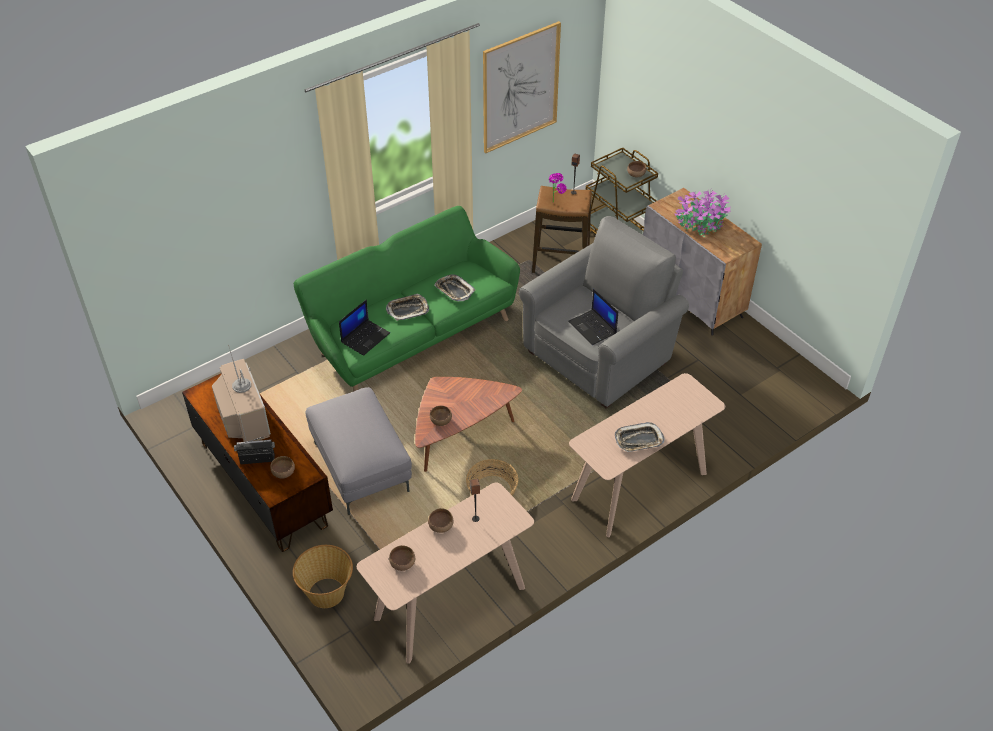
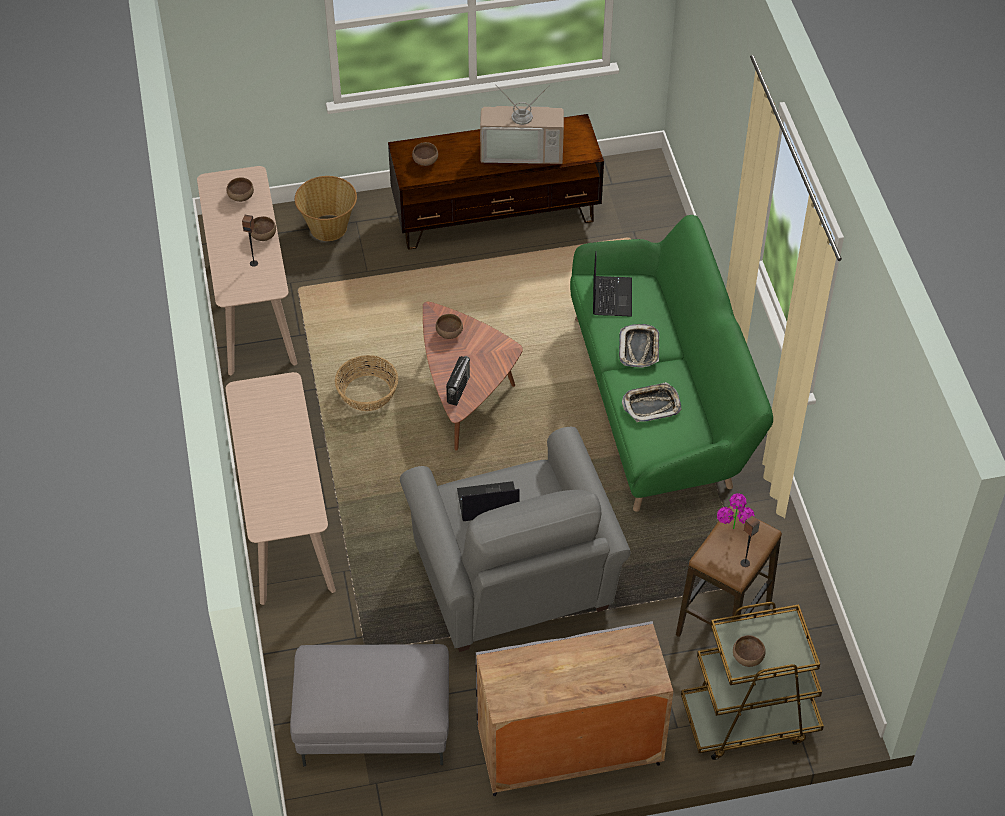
camera: 115 degrees right, 5 degrees up
radio [234,436,275,464] -> radio moved to [446,356,470,406]
grey ottoman [305,387,412,515] -> grey ottoman moved to [290,644,449,767]
laptop [339,300,390,356] -> laptop turned 150 degrees counterclockwise [593,251,632,317]
picture [483,21,561,153] -> none
tray [615,422,665,452] -> none
potted plant [674,191,731,237] -> none

